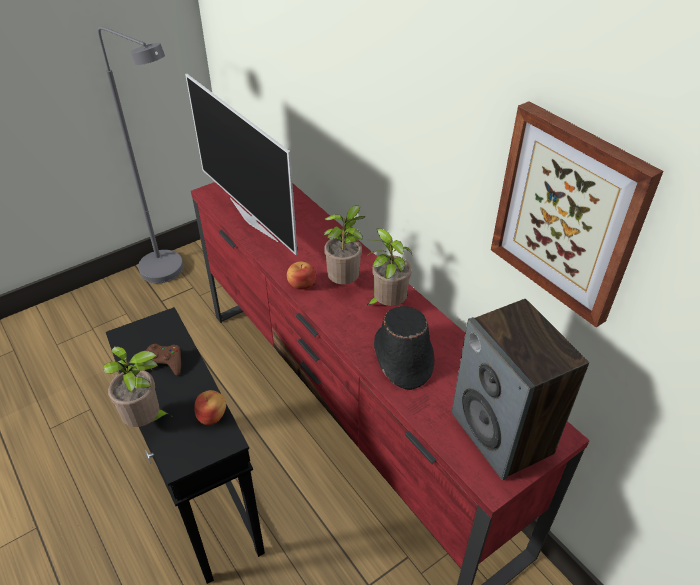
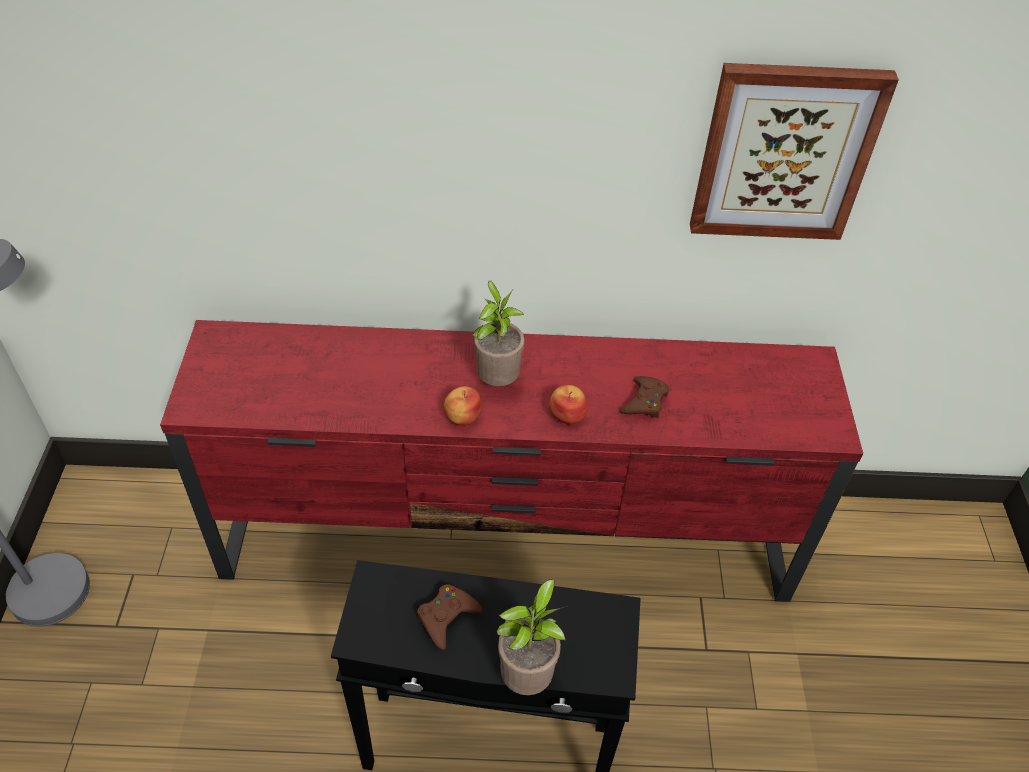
camera: 55 degrees left, 5 degrees up
television [185,74,298,255] -> none
apple [194,390,226,425] -> apple moved to [549,385,588,425]
potted plant [367,228,412,306] -> none
black hat [374,306,435,390] -> brown game controller [619,376,669,418]
speaker [452,299,589,480] -> none

